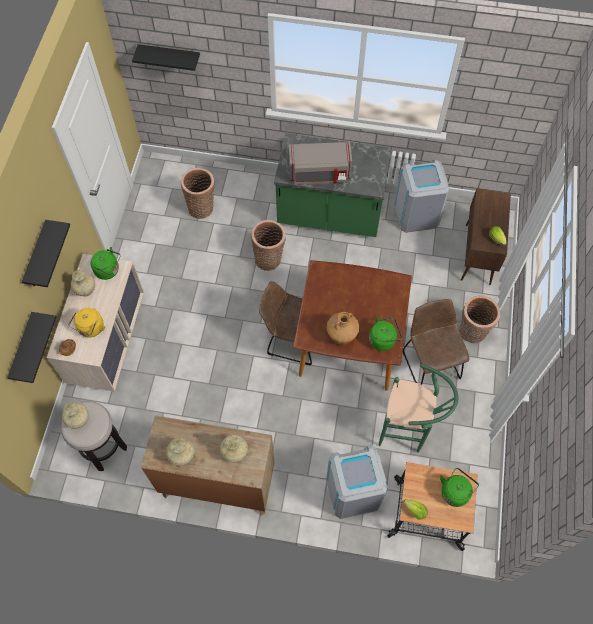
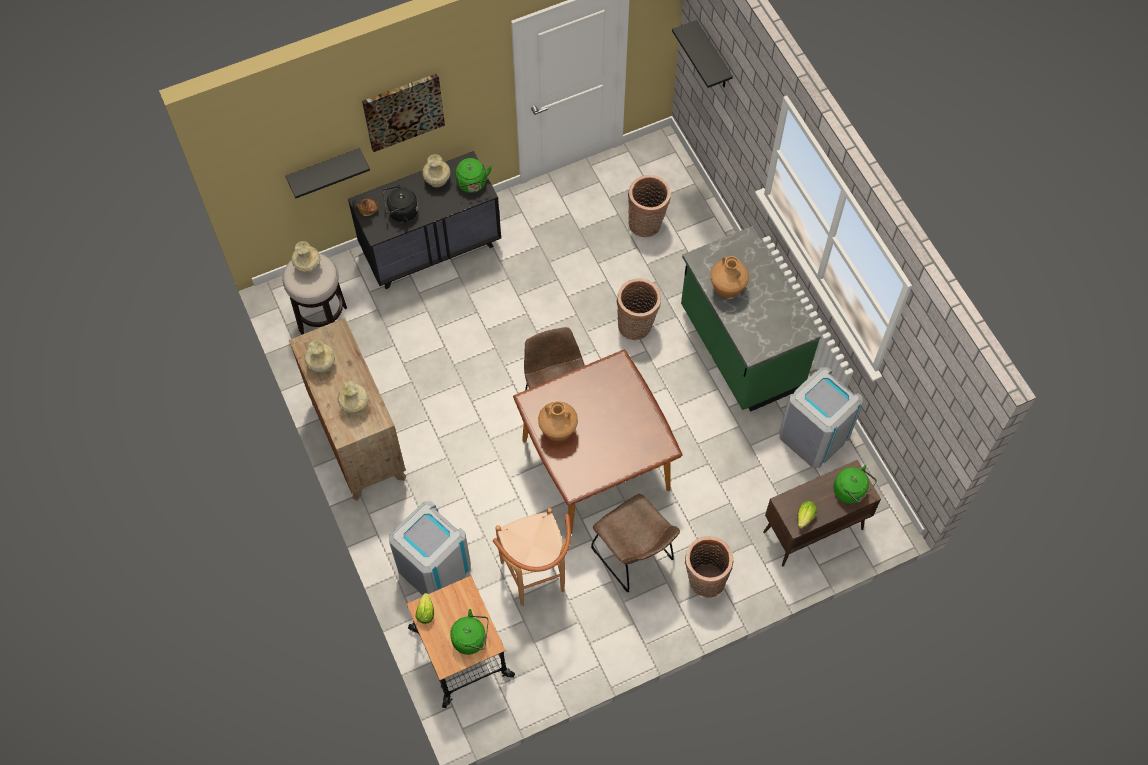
camera: 55 degrees right, 0 degrees up
black shelf [22,220,70,287] -> picture [362,73,445,152]
beige dresser [47,254,144,392] -> black dresser [348,151,501,289]
yellow kettle [68,308,105,338] -> black kettle [382,185,418,223]
grey microwave [289,142,352,185] -> brown vase [710,256,749,298]
green kettle [369,316,402,351] -> green kettle moved to [834,465,877,504]
green stool [379,364,458,453] -> brown stool [493,508,571,606]
brown chair [403,299,469,385] -> brown chair turned 105 degrees clockwise [591,494,680,592]

